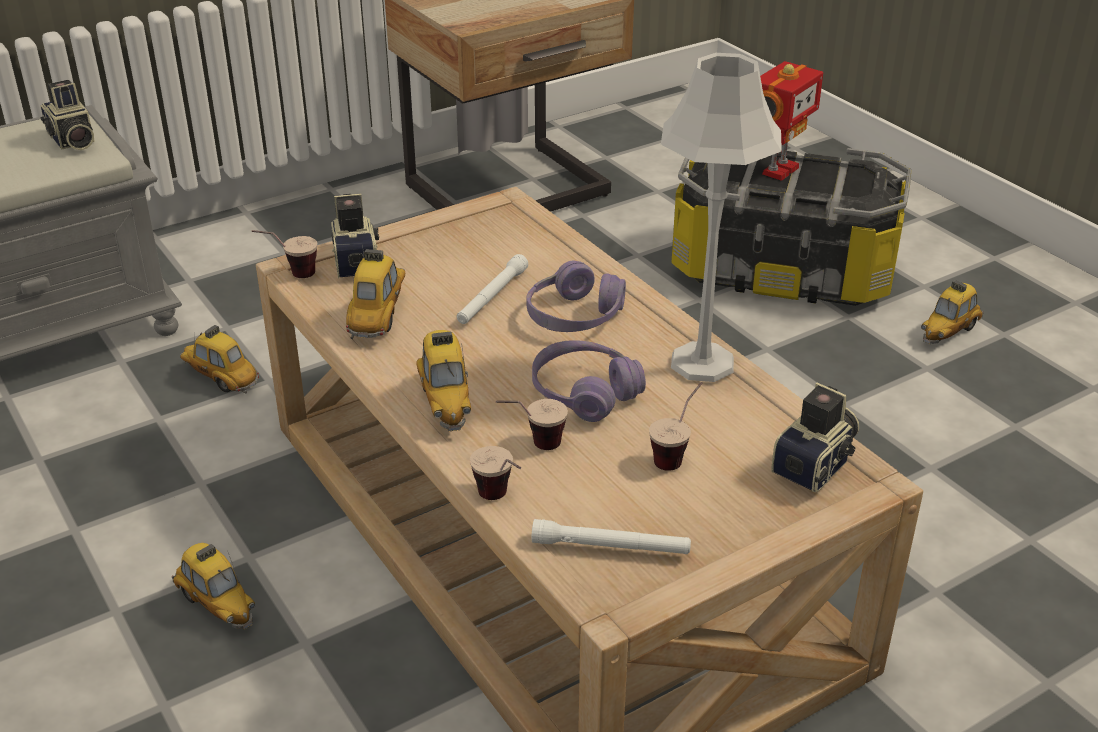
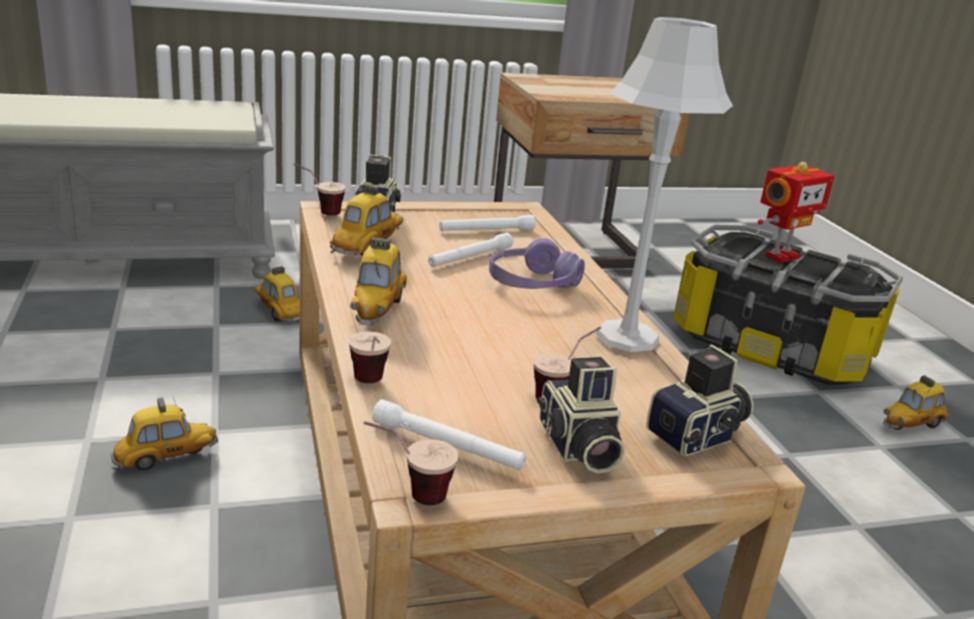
camera: 15 degrees right, 10 degrees down
camera [40,80,95,150] -> camera moved to [537,357,625,474]
toy car [172,543,256,630] -> toy car turned 90 degrees counterclockwise [111,397,218,471]
cup [496,399,568,450] -> cup moved to [364,421,458,505]
purple headphones [532,340,646,422] -> none
none -> white flashlight [439,215,536,231]

